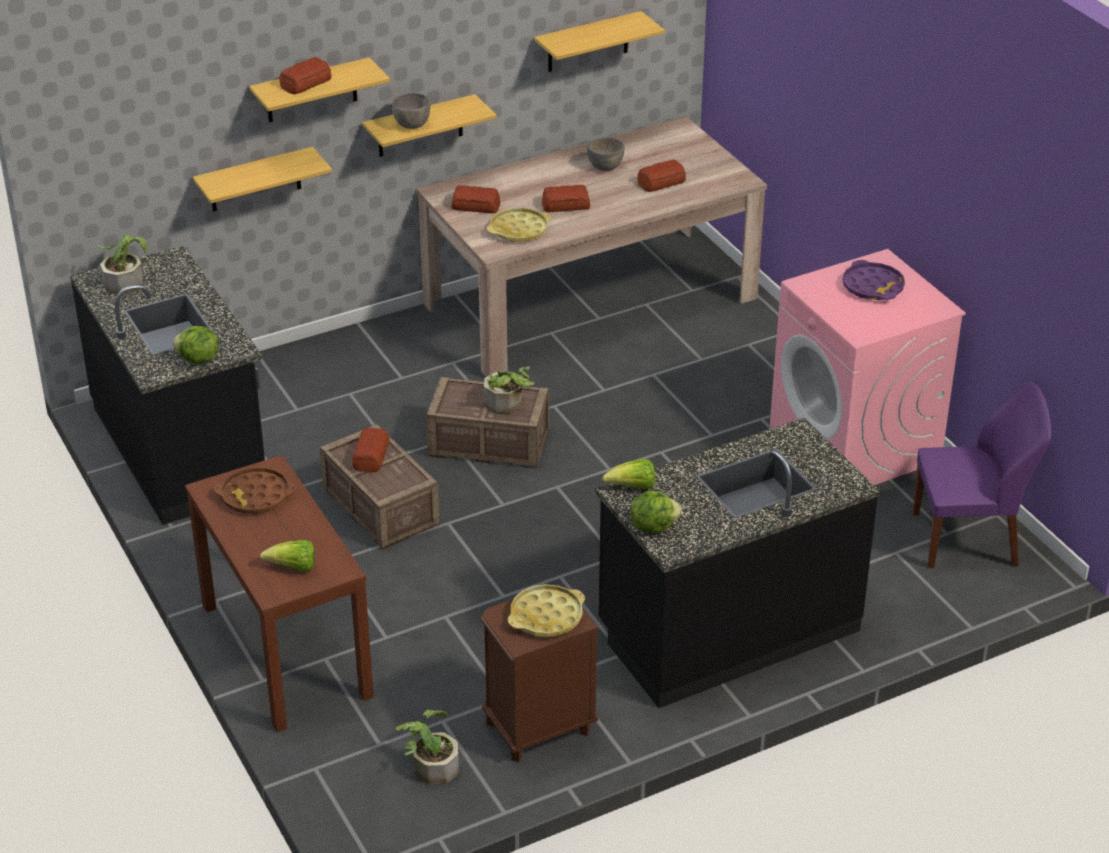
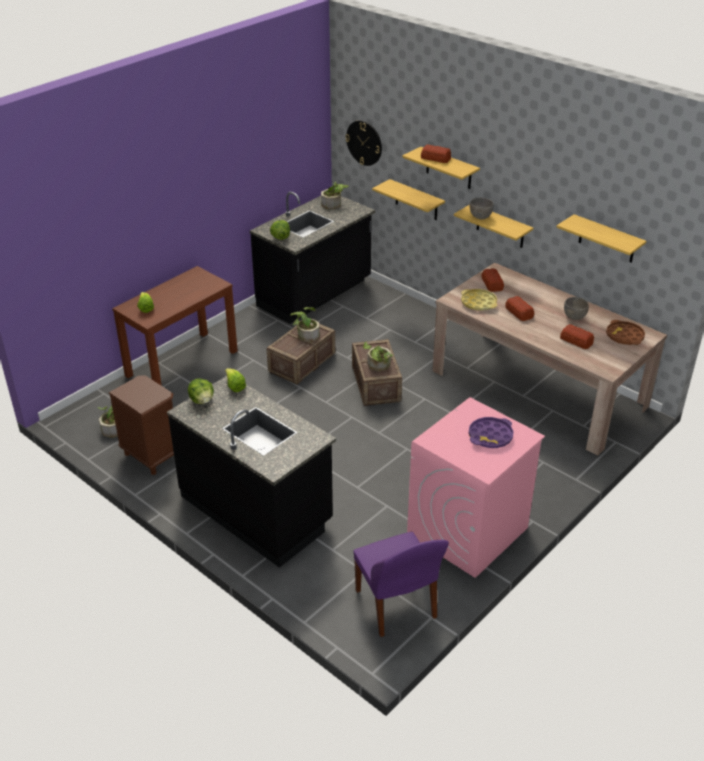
camera: 70 degrees right, 0 degrees up
brown tray [214,467,296,514] -> brown tray moved to [606,320,645,345]
bread [352,428,390,473] -> potted plant [290,307,320,342]
yellow tray [508,584,585,637] -> none
none -> wall clock [345,120,382,166]

